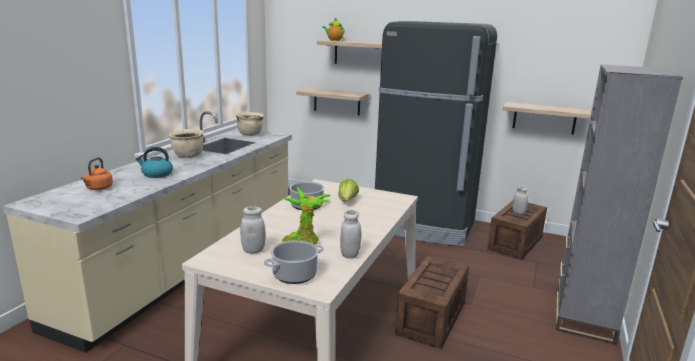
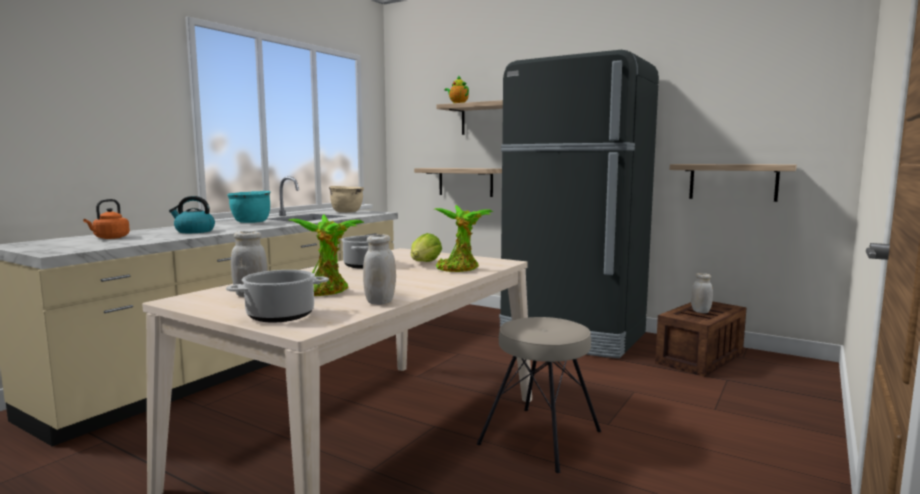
camera: 10 degrees right, 10 degrees down
beige cooking pot [169,129,203,158] -> turquoise cooking pot [227,191,271,223]
crate [395,255,469,349] -> beige stool [477,317,601,473]
grey bookcase [556,64,683,345] -> none
none -> potted plant [435,205,493,272]

